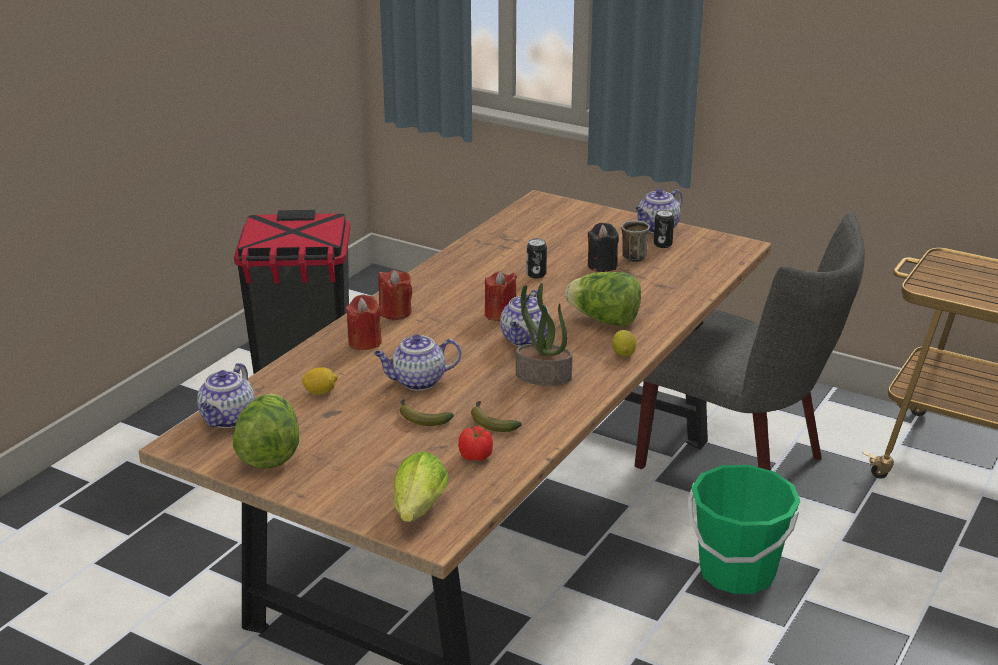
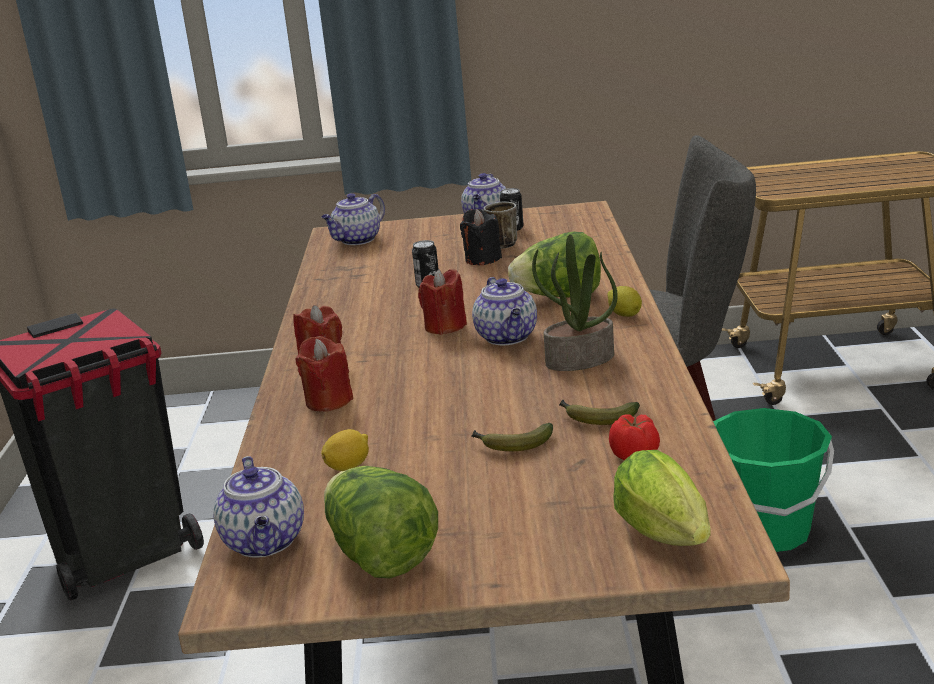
camera: 30 degrees left, 5 degrees down
teapot [374,334,461,391] -> teapot moved to [321,193,385,245]

